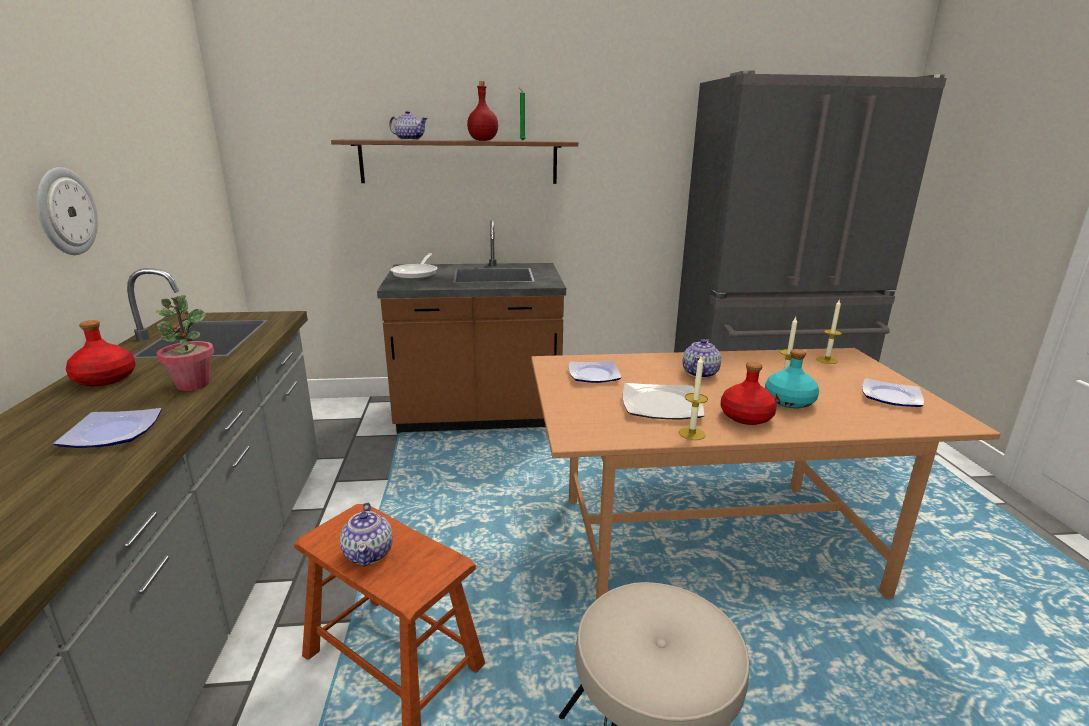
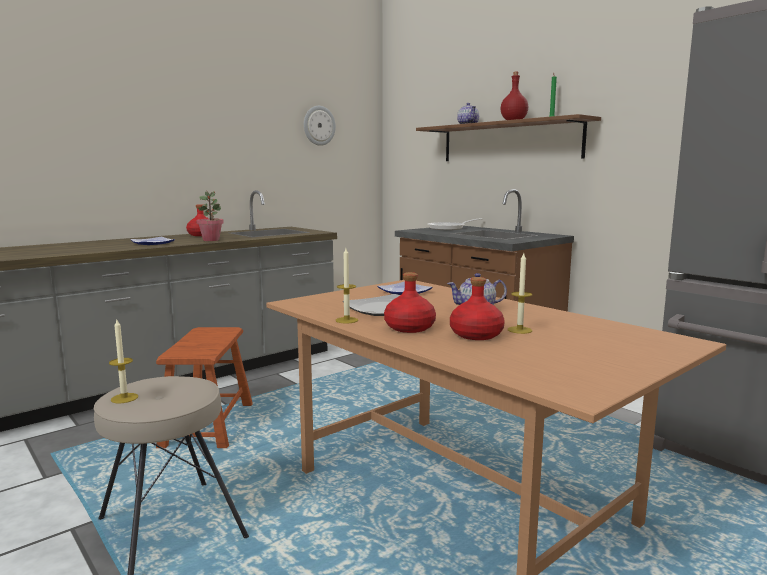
camera: 55 degrees right, 10 degrees down
wall clock [37,167,98,255] -> wall clock moved to [304,106,336,146]
teapot [340,503,393,566] -> none
turquoise bottle [765,349,819,408] -> red bottle [450,277,505,340]
candle [817,299,842,364] -> candle moved to [109,320,138,403]
plate [862,378,924,407] -> none

